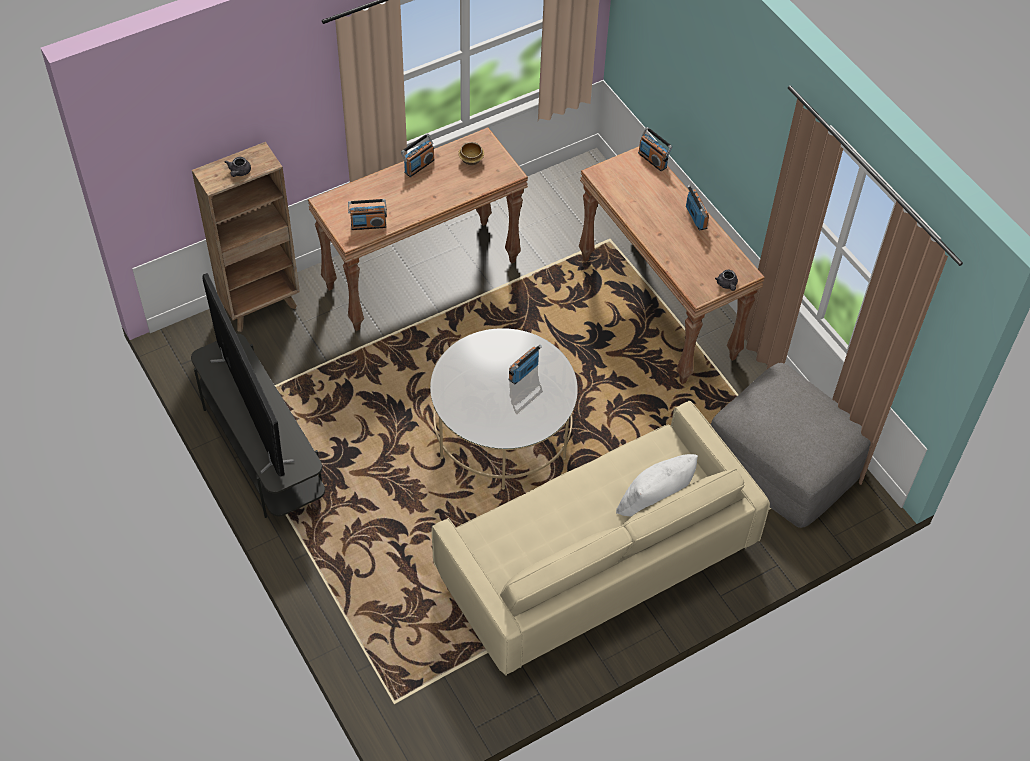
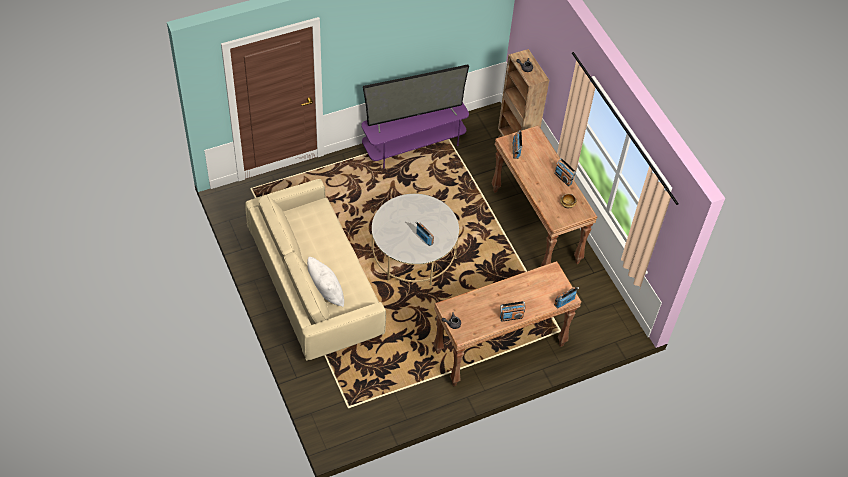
camera: 95 degrees right, 0 degrees up
grey tv stand [191,334,325,518] -> purple tv stand [361,102,469,168]
grey ottoman [711,363,871,528] -> none

